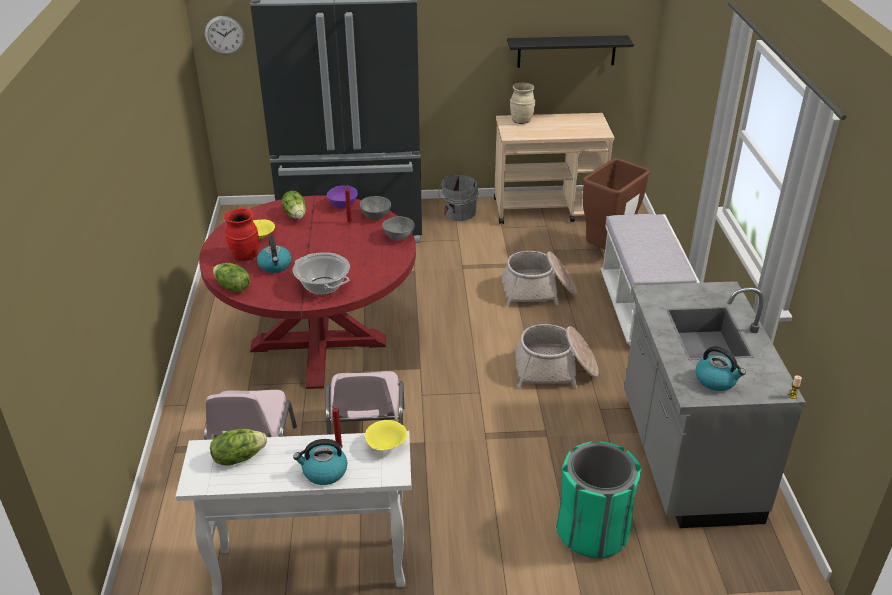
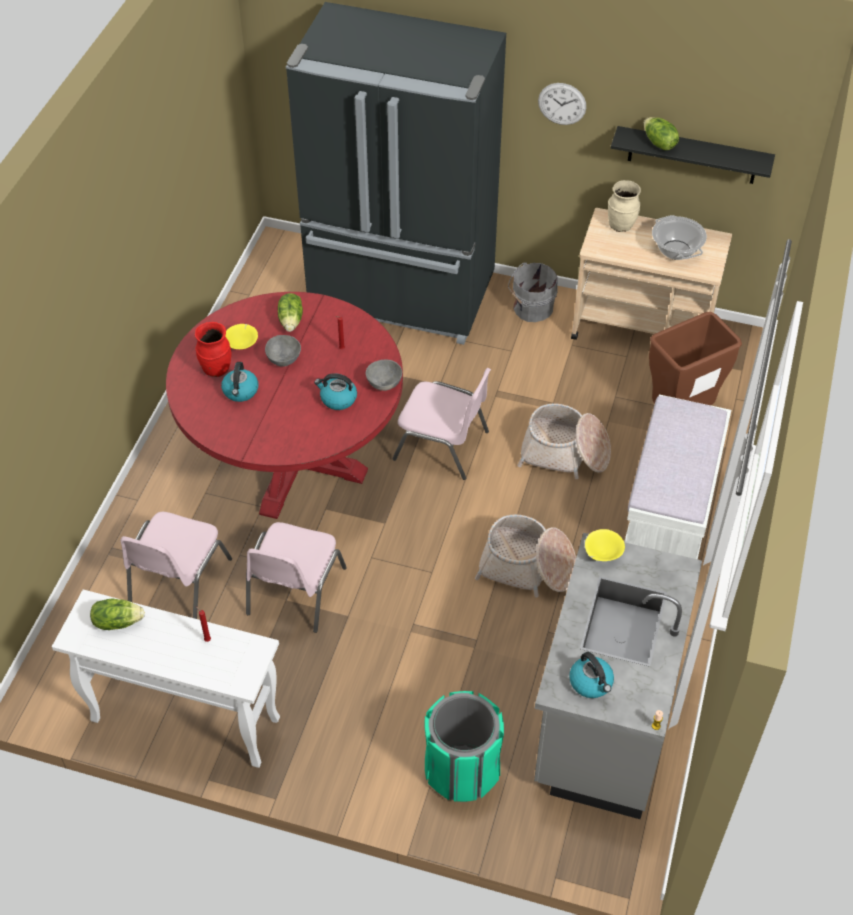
camera: 20 degrees right, 15 degrees up
wall clock [205,16,245,55] -> wall clock moved to [538,83,586,125]
lettuce [213,263,250,292] -> lettuce moved to [644,117,679,150]
cooking pot [293,252,350,295] -> cooking pot moved to [652,215,707,260]
kettle [293,439,347,485] -> kettle moved to [314,373,357,410]
purple bowl [327,185,358,208] -> none
grey bowl [360,196,391,220] -> grey bowl moved to [265,335,301,367]
yellow bowl [365,420,408,450] -> yellow bowl moved to [585,529,625,561]
none -> pink chair [392,368,491,480]

